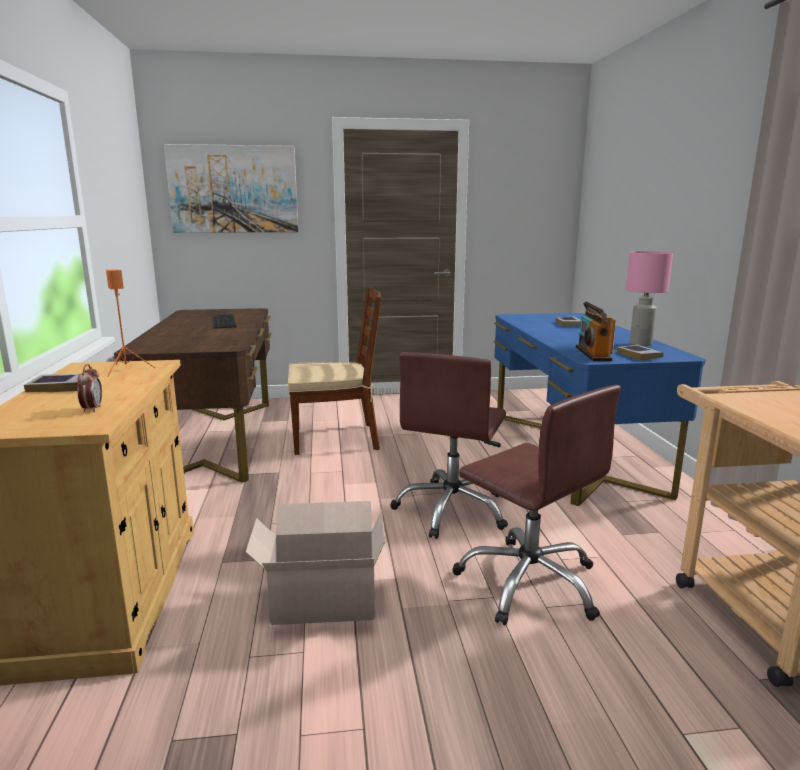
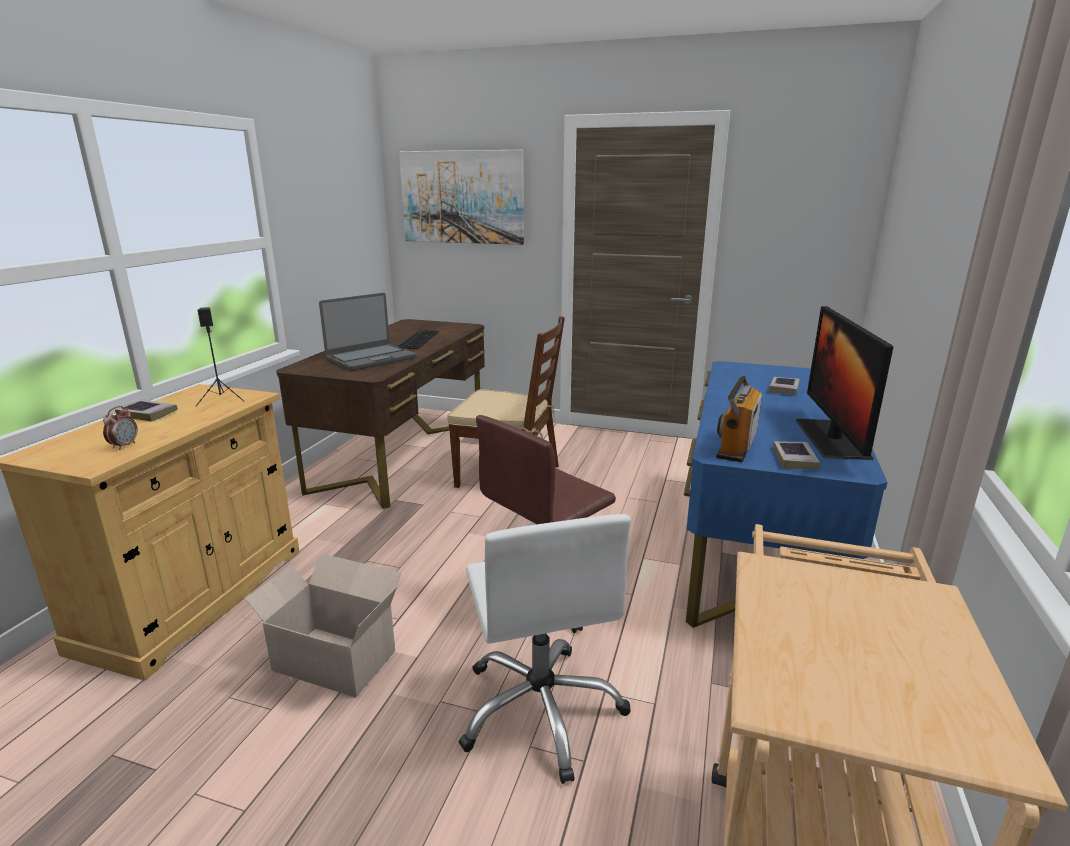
camera: 25 degrees right, 5 degrees up
orange speaker [106,269,155,377] -> black speaker [196,307,244,406]
brown office chair [453,385,621,625] -> white office chair [459,514,631,784]
pink table lamp [626,251,673,346] -> monitor [796,306,893,460]
none -> laptop [319,293,417,371]

